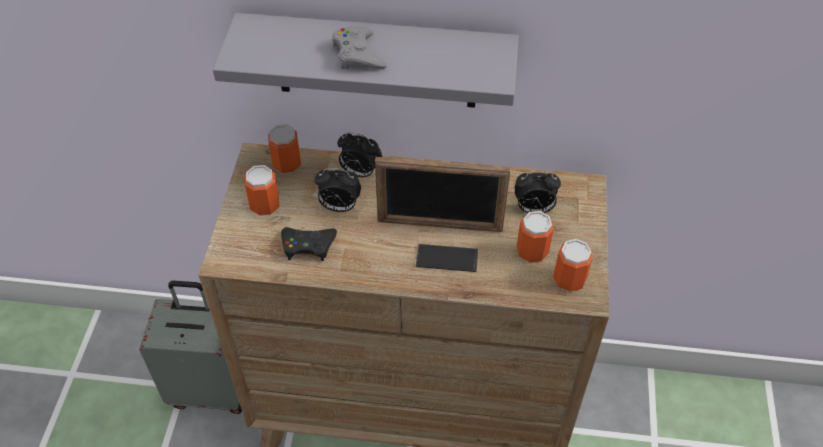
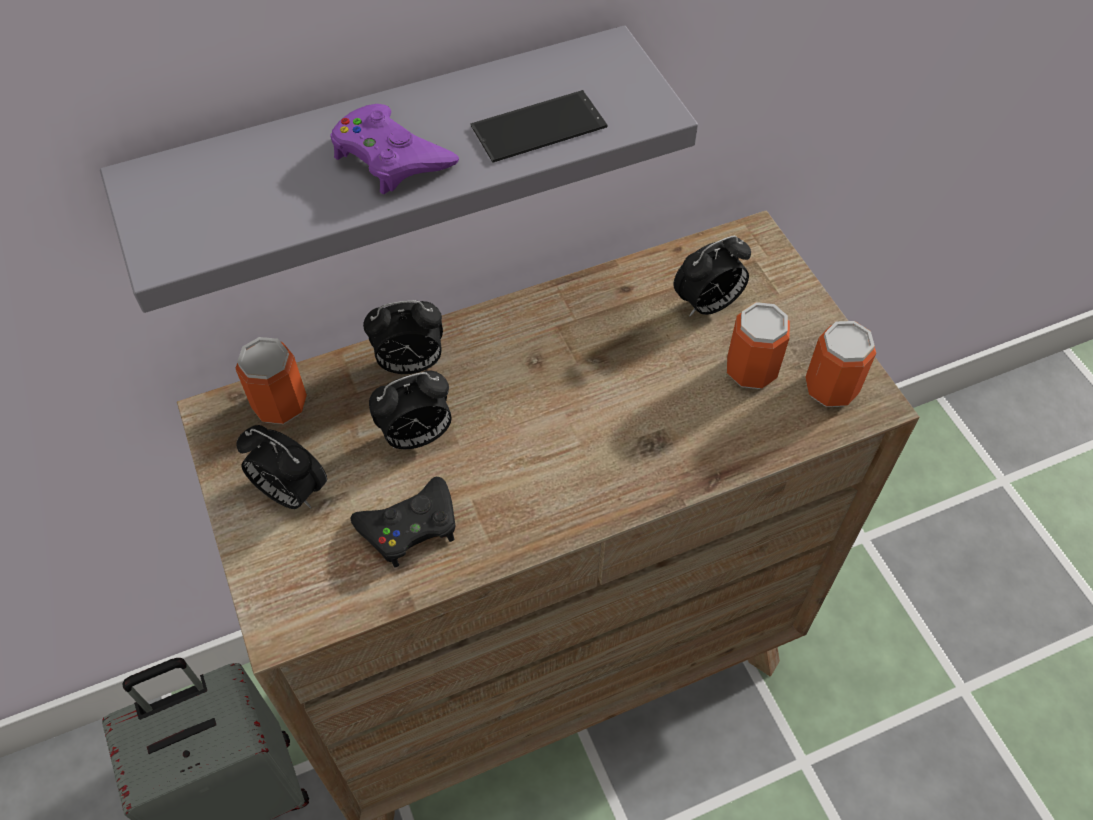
camera: 30 degrees left, 5 degrees up
can [245,165,280,216] -> alarm clock [236,425,327,509]
grey game controller [332,27,387,69] -> purple game controller [330,104,459,194]
picture frame [375,157,511,232] -> none
phone [416,244,478,272] -> phone moved to [470,90,607,163]

